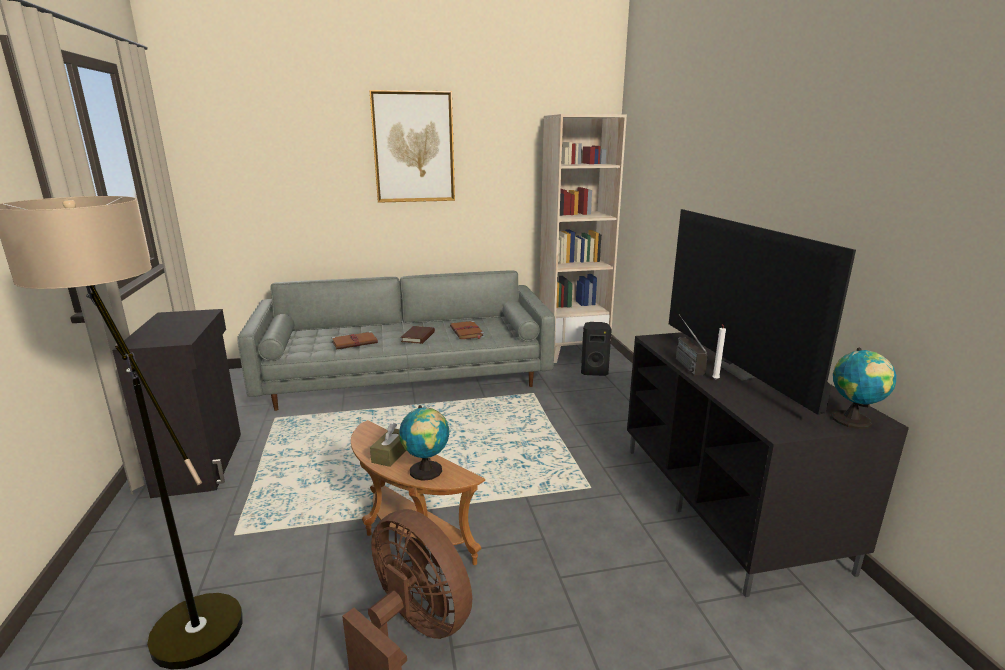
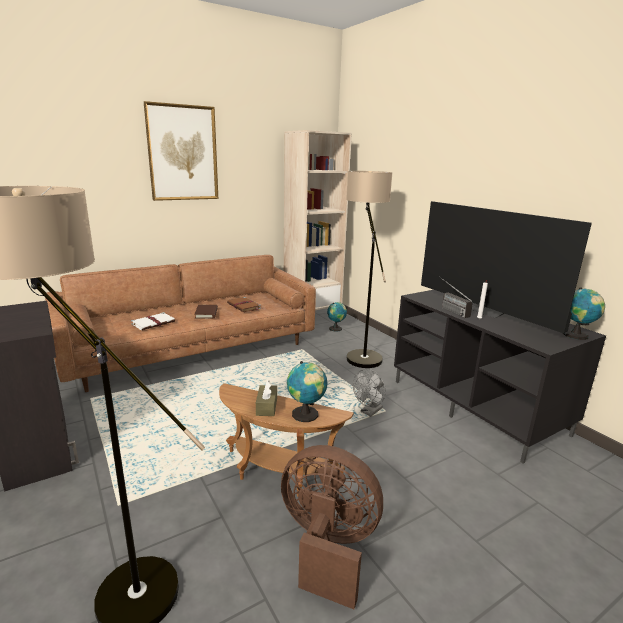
camera: 20 degrees left, 0 degrees up
grey sofa [237,270,555,411] -> brown sofa [45,255,316,392]
brown book [331,331,378,349] -> white book [131,312,175,330]
black speaker [581,322,612,376] -> globe [327,302,347,332]
none -> floor lamp [346,171,393,368]
none -> grey fan [353,369,386,417]

